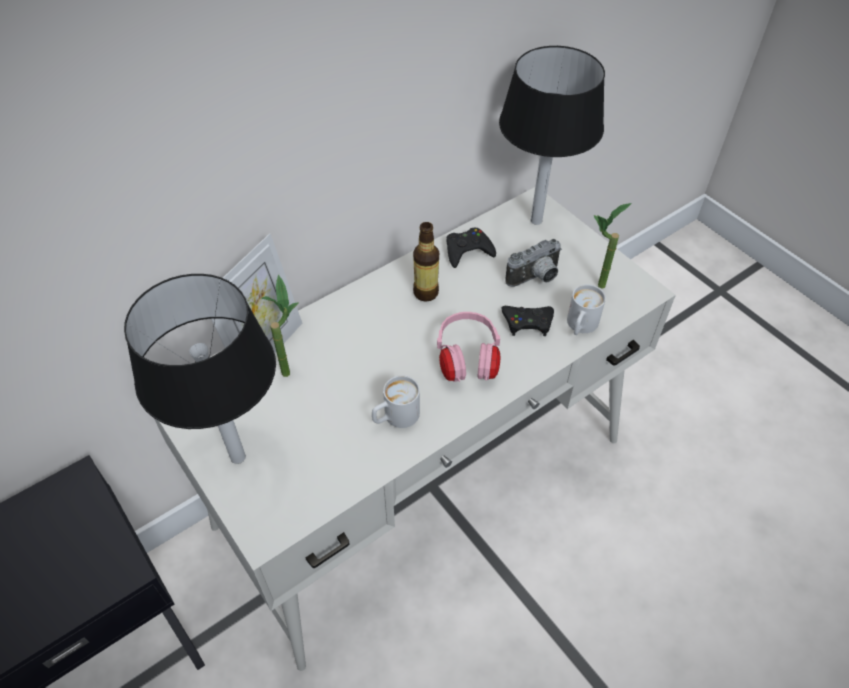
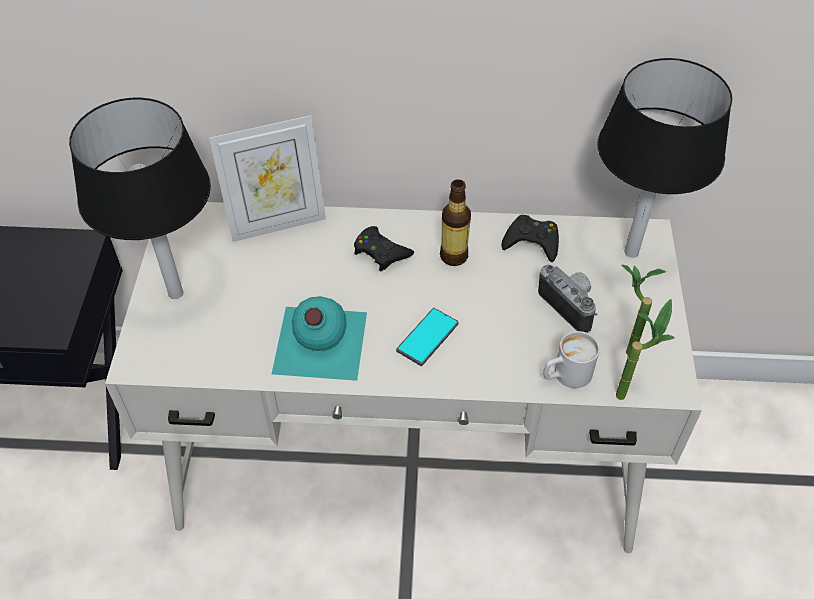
camera: 40 degrees right, 0 degrees up
potted plant [261,275,299,377] -> potted plant moved to [616,299,675,400]
white mug [372,375,420,428] -> turquoise bottle [272,296,367,381]
pink headphones [437,312,500,382] -> phone [396,308,458,366]
black game controller [502,306,554,336] -> black game controller moved to [354,226,414,271]
camera [505,239,562,287] -> camera turned 135 degrees counterclockwise [538,265,597,333]

